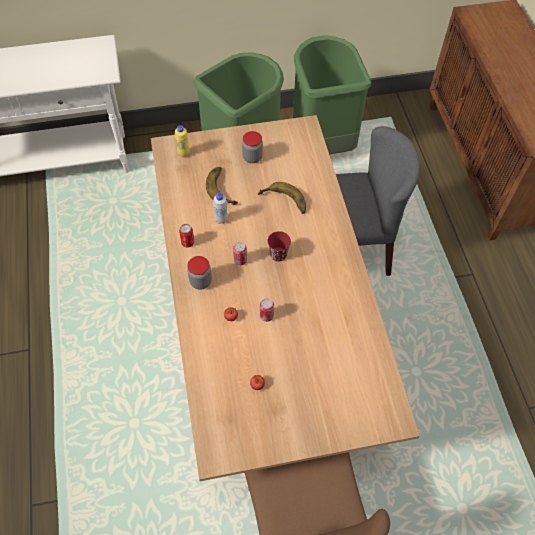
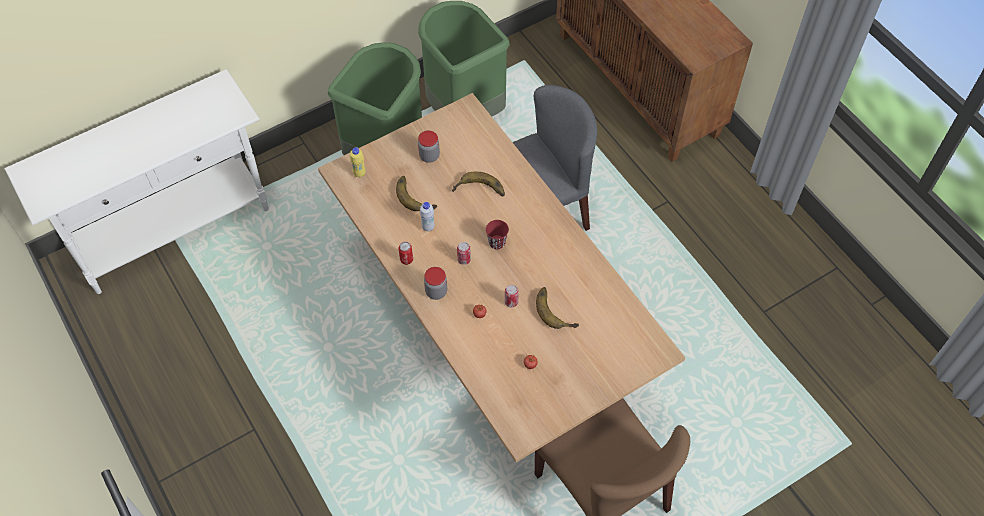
camera: 20 degrees left, 0 degrees up
none -> banana [536,287,579,329]

